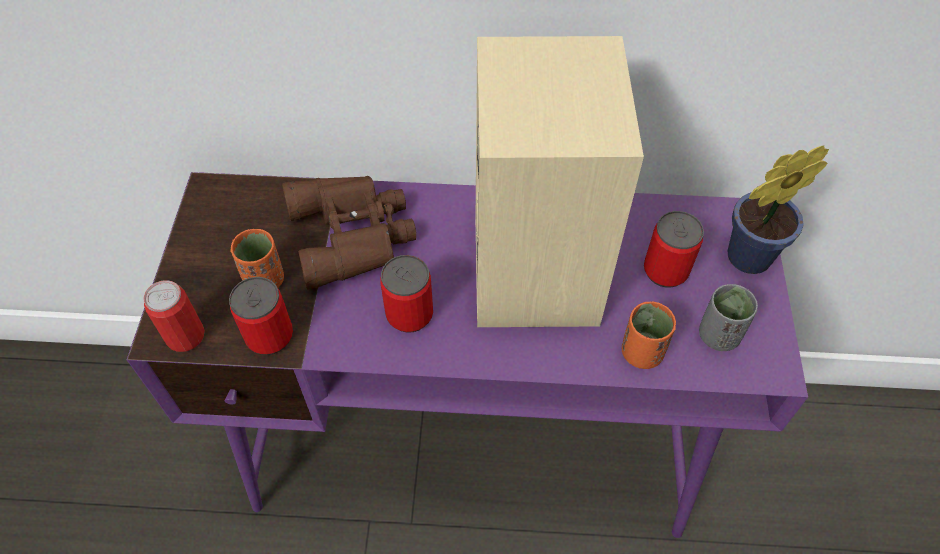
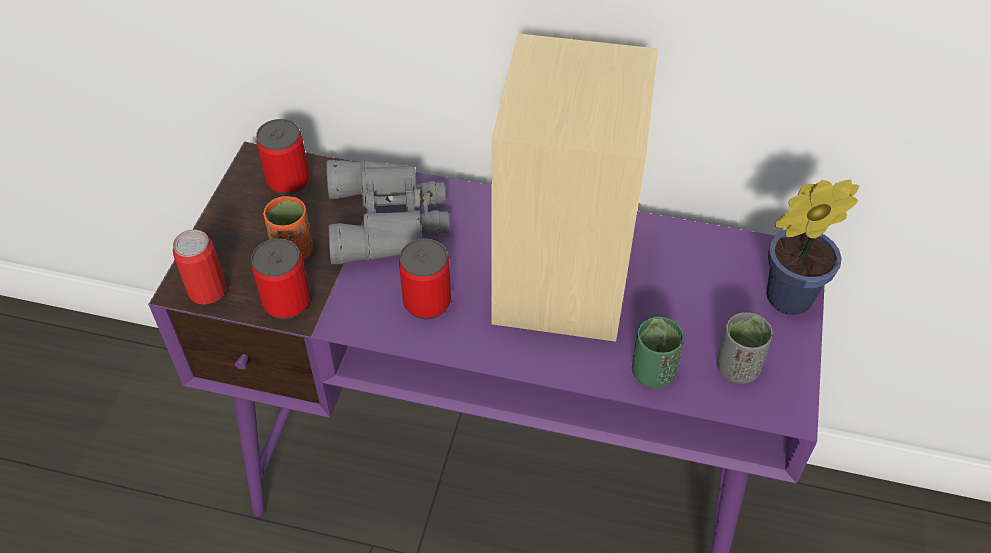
camera: 10 degrees right, 5 degrees down
brown binoculars [282,176,416,290] -> grey binoculars [326,160,449,264]
orange cup [622,302,676,369] -> green cup [632,317,684,388]
can [644,211,704,287] -> can moved to [256,119,309,195]

